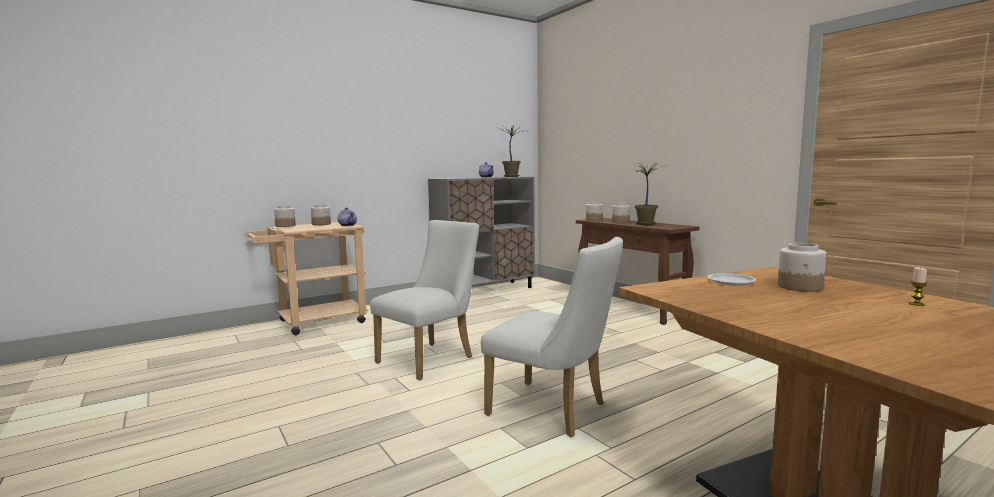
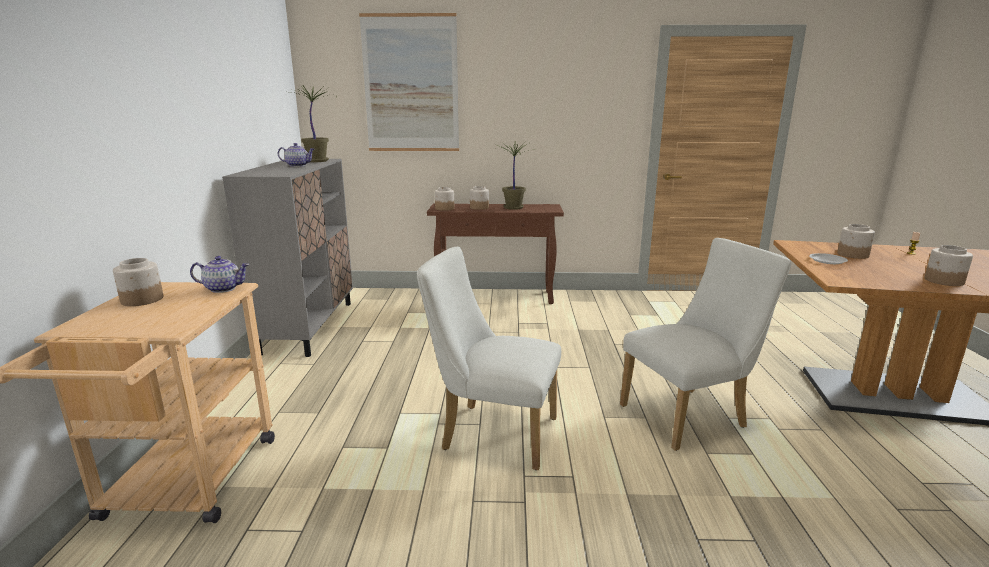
camera: 55 degrees left, 10 degrees up
jar [274,205,296,227] -> jar moved to [924,245,973,286]
white chair [370,220,479,380] -> white chair turned 60 degrees counterclockwise [417,246,561,470]
none -> picture [359,13,459,151]

